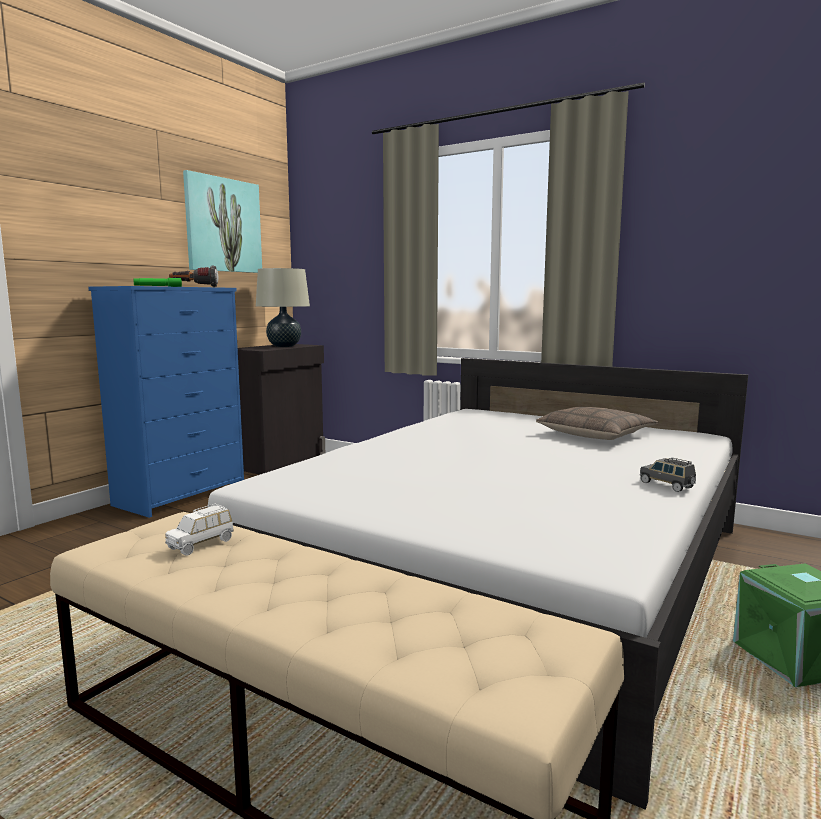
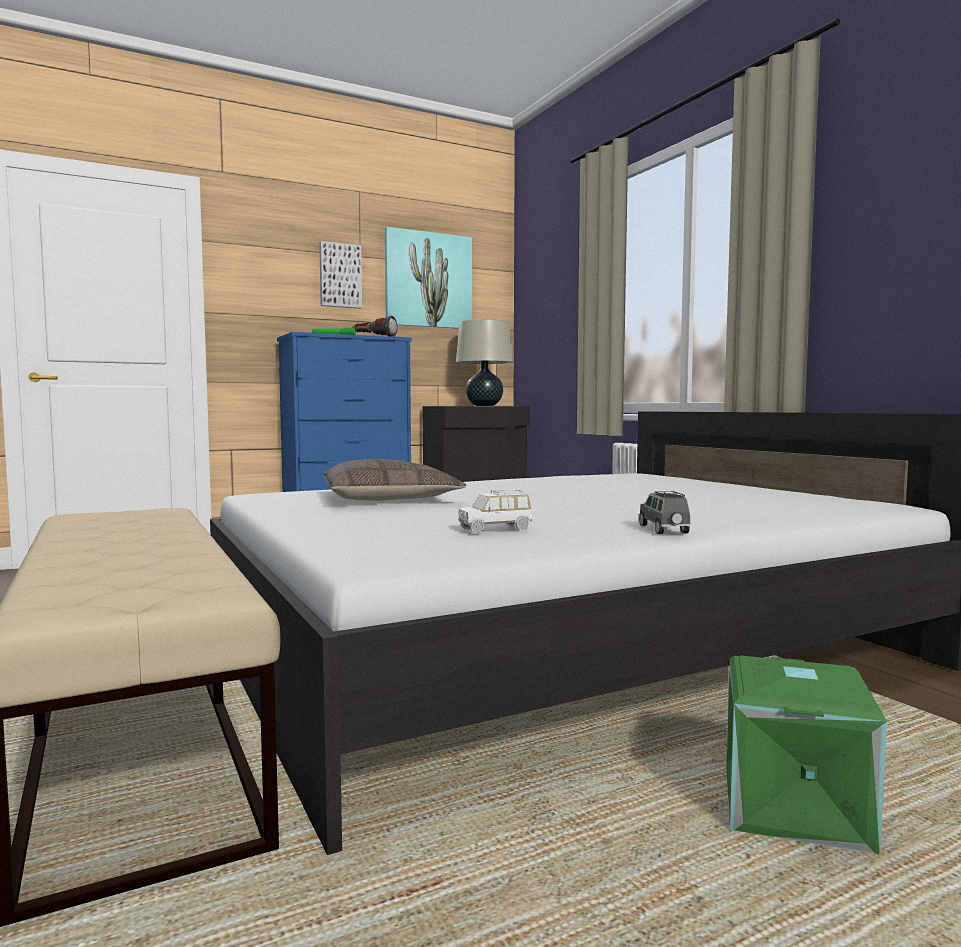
camera: 30 degrees right, 5 degrees down
white toy car [165,504,234,556] -> white toy car moved to [458,489,532,534]
pillow [536,407,659,440] -> pillow moved to [323,459,466,501]
none -> picture [319,241,362,309]

